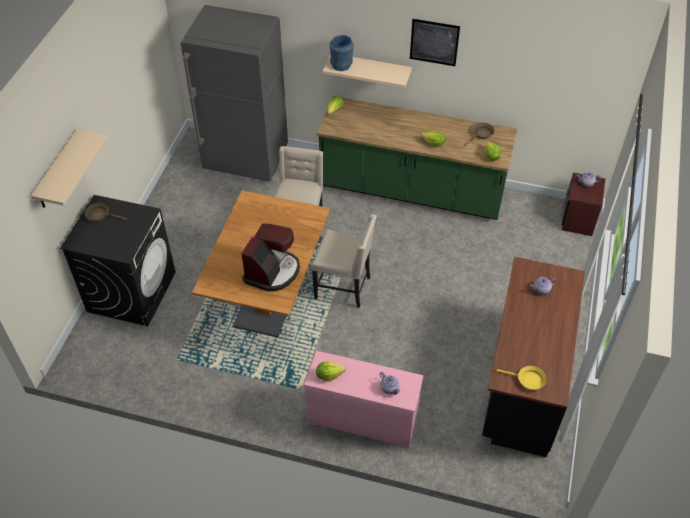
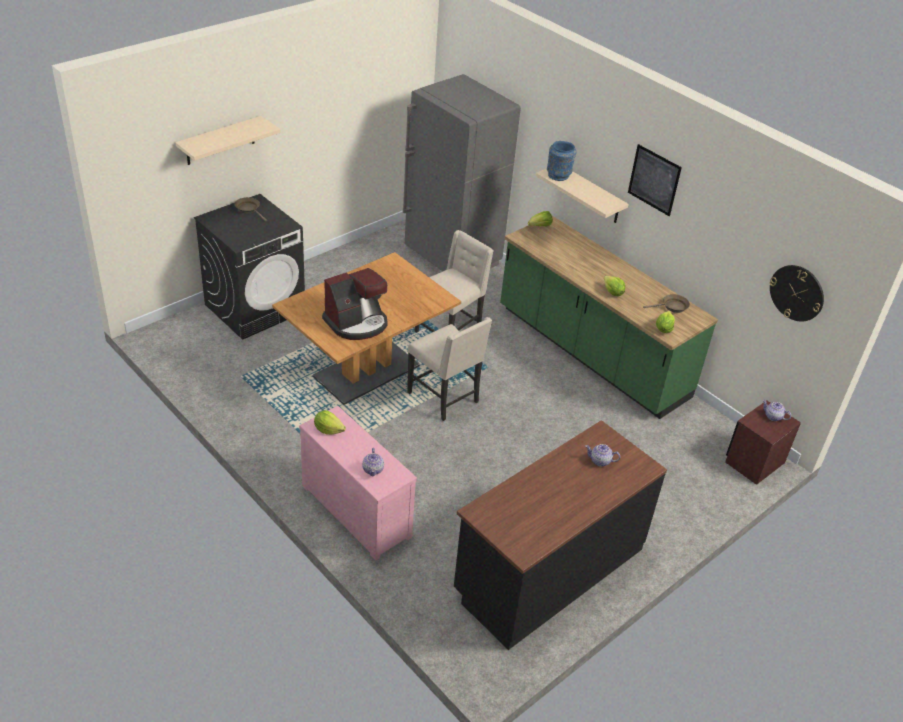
camera: 30 degrees right, 10 degrees down
yellow frying pan [497,366,546,390] -> none
none -> wall clock [770,265,824,322]

